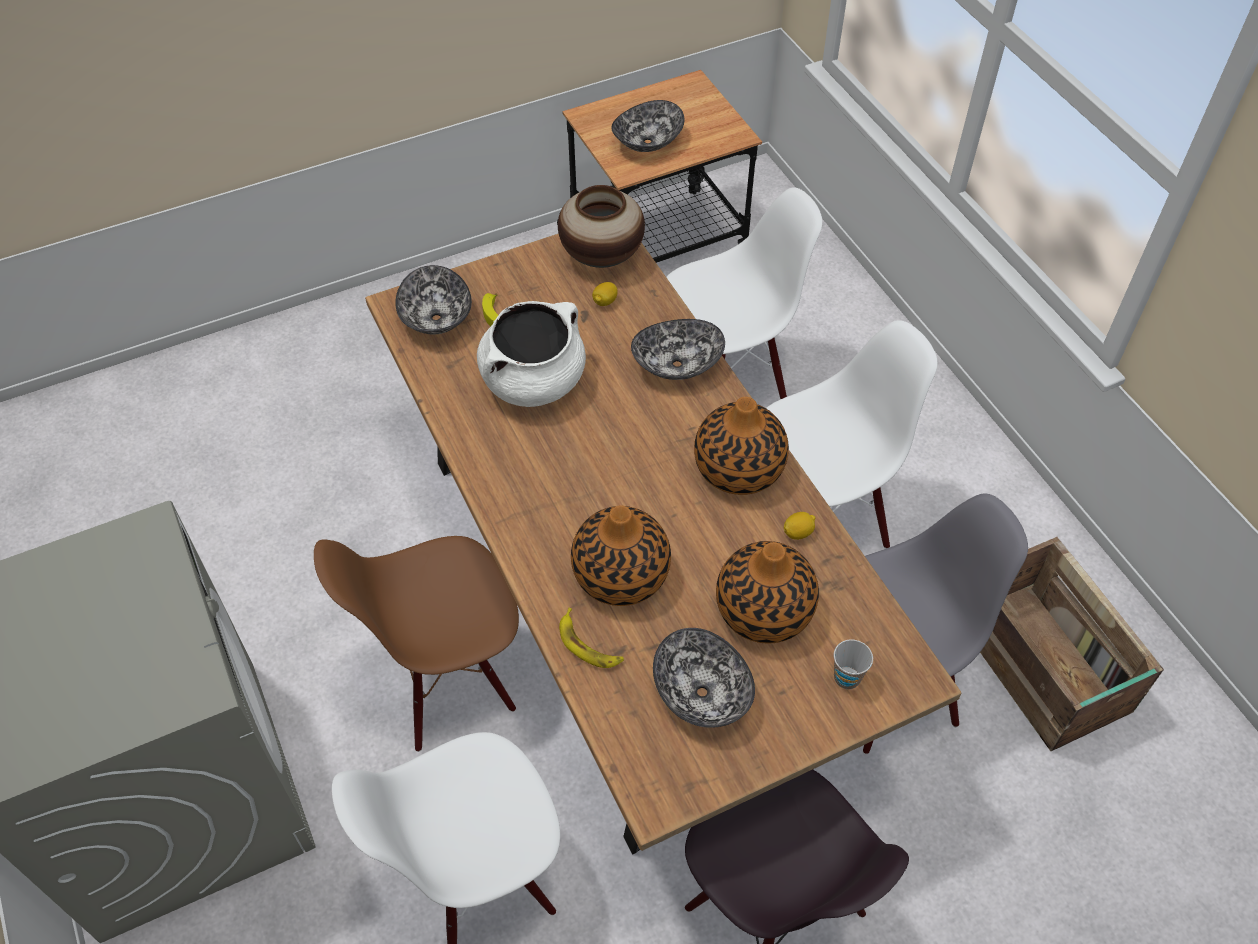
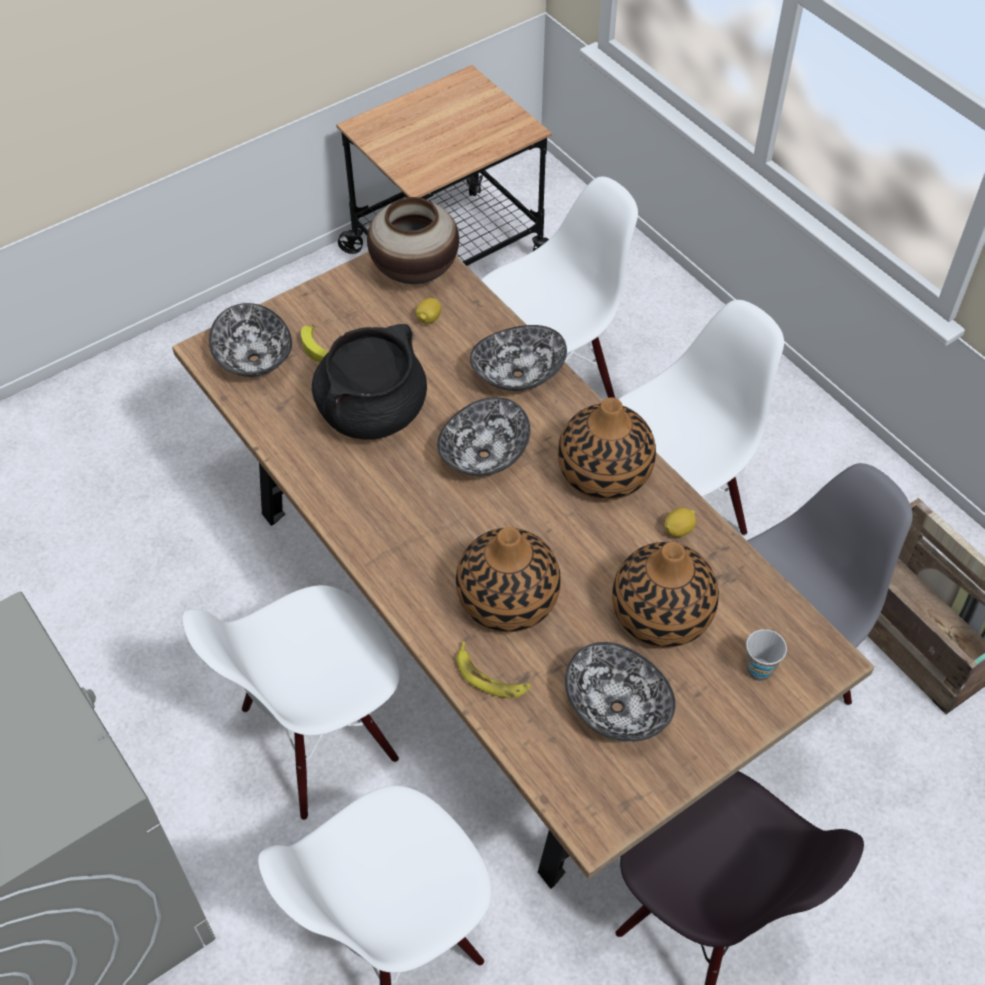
camera: 10 degrees left, 0 degrees up
brown chair [314,536,519,752] -> white chair [182,585,400,820]
white cooking pot [477,301,586,407] -> black cooking pot [312,324,427,440]
bowl [611,100,685,152] -> bowl moved to [437,397,530,476]

